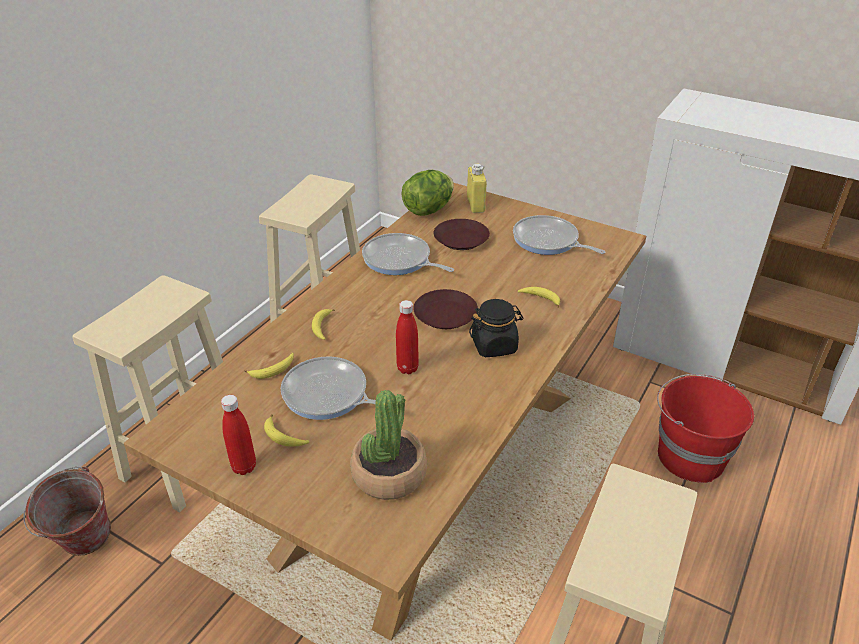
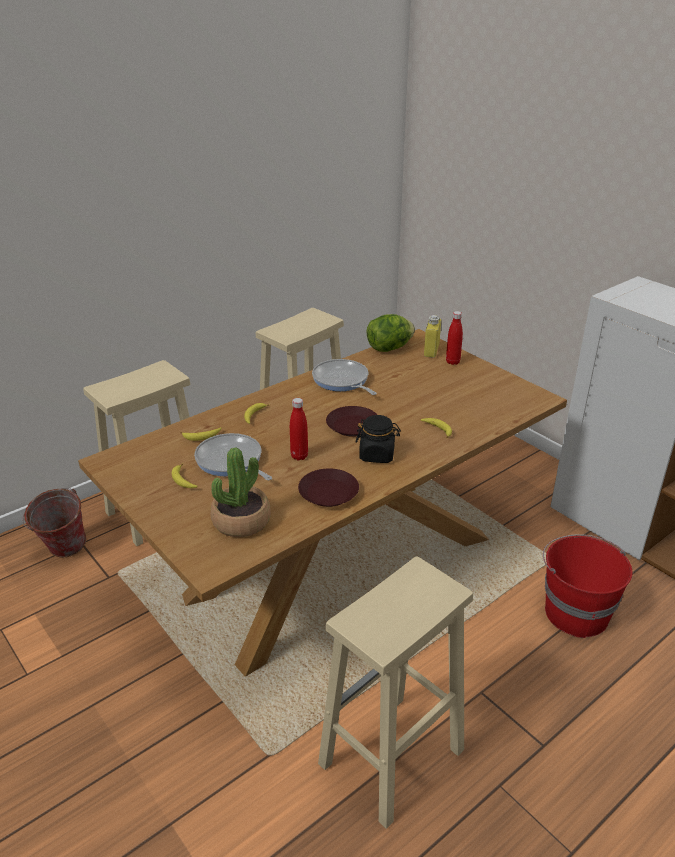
camera: 20 degrees right, 5 degrees down
red bottle [221,395,256,475] -> red bottle moved to [446,311,463,365]
brown plate [434,219,490,250] -> brown plate moved to [298,469,359,507]
frying pan [513,215,605,255] -> none

